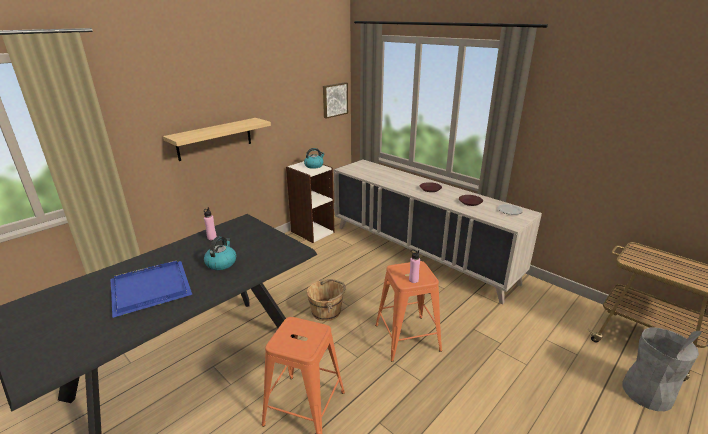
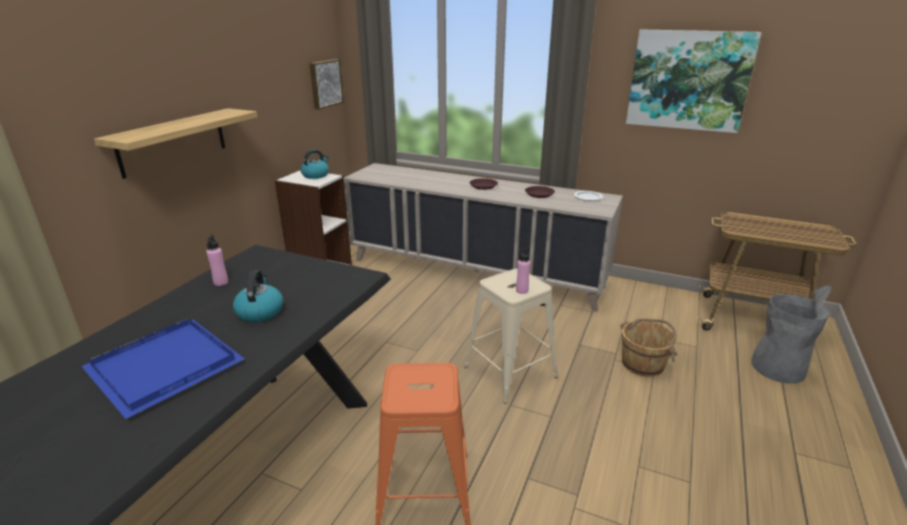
camera: 20 degrees left, 0 degrees up
brown bucket [307,279,346,321] -> brown bucket moved to [620,318,677,377]
orange stool [375,261,442,362] -> beige stool [464,268,558,403]
none -> picture [626,29,762,133]

